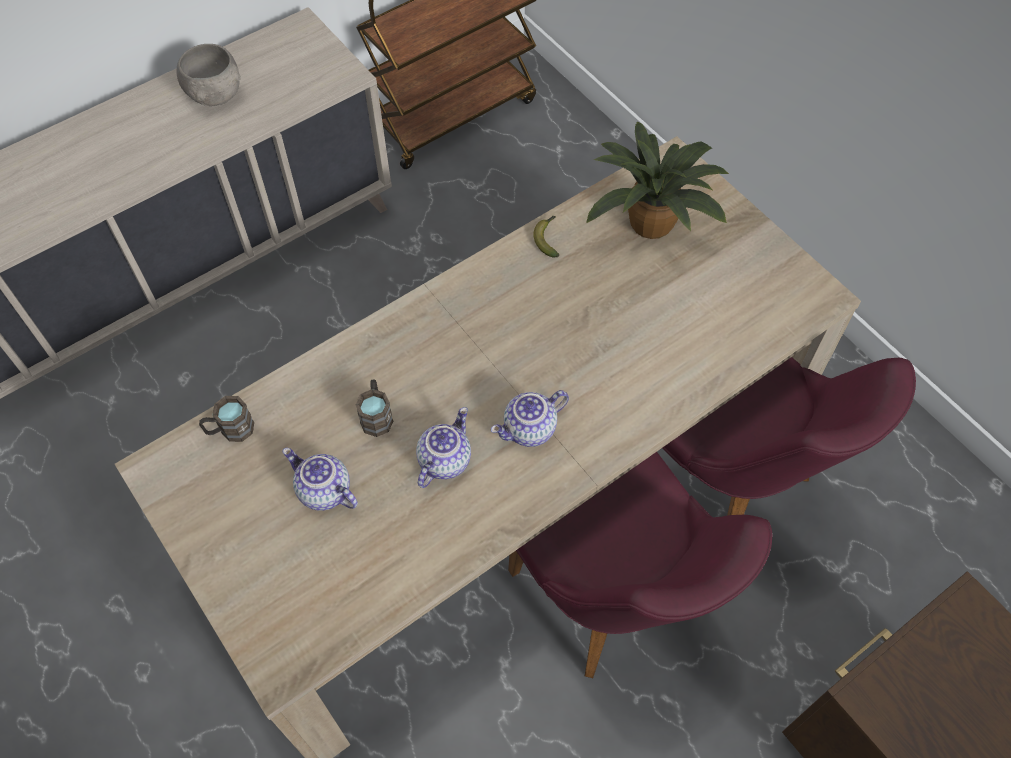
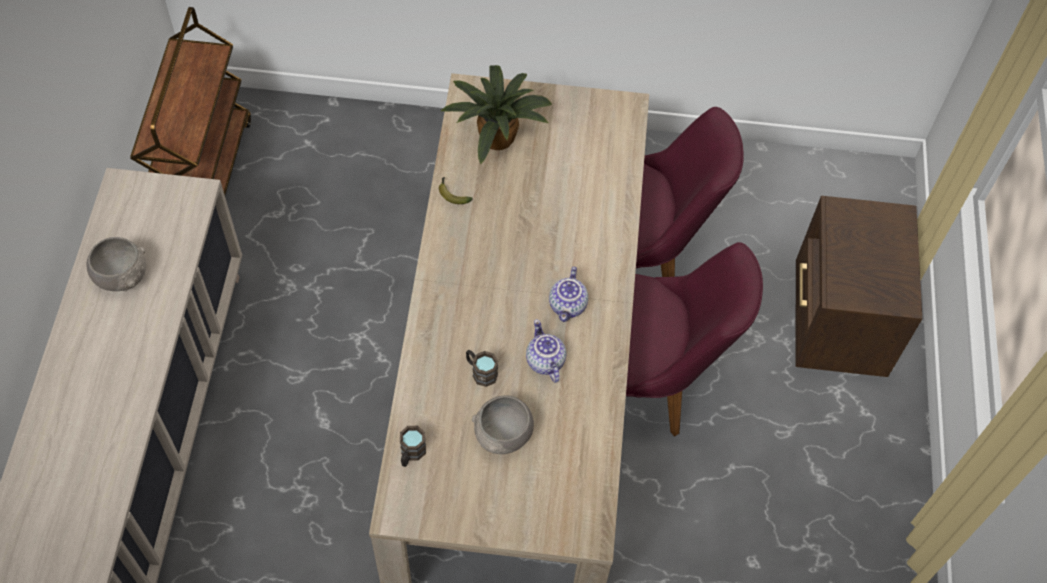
camera: 50 degrees left, 0 degrees up
teapot [283,448,358,511] -> grey bowl [472,395,534,454]

